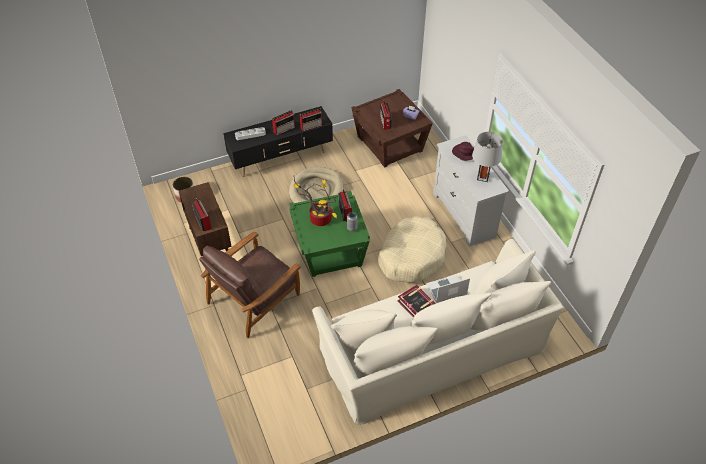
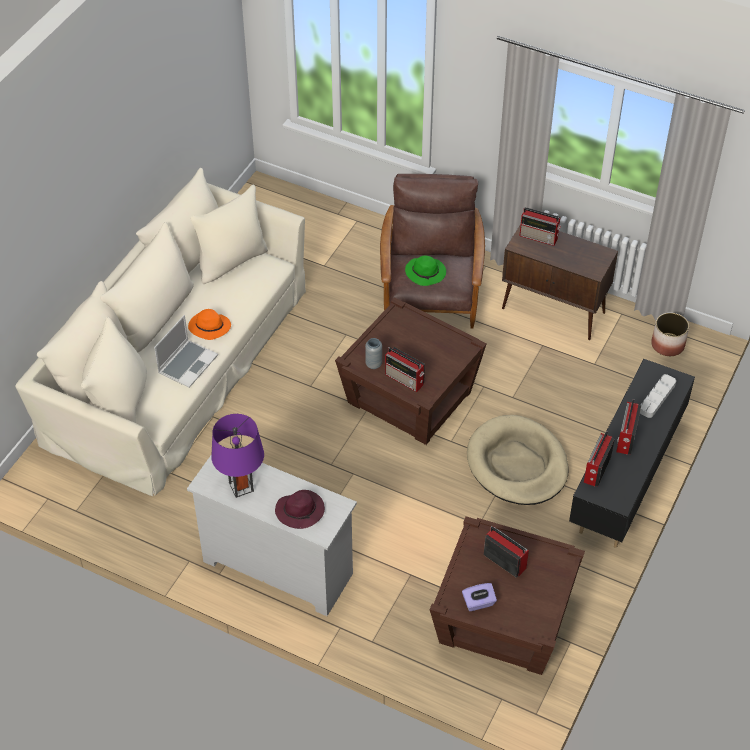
camera: 140 degrees right, 0 degrees up
green side table [289,191,370,277] -> brown side table [335,297,487,445]
potted plant [294,178,337,226] -> none
beige dog bed [378,216,447,283] -> none
book [398,284,436,317] -> orange hat [188,309,231,340]
grey table lamp [472,132,503,182] -> purple table lamp [211,414,264,498]
none -> green hat [405,256,446,286]

